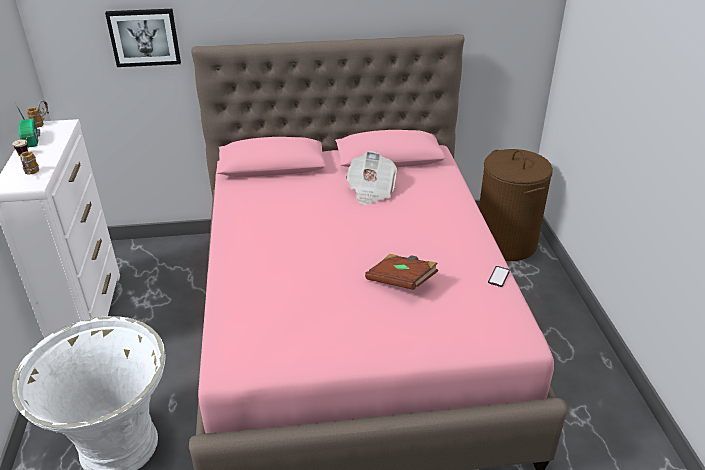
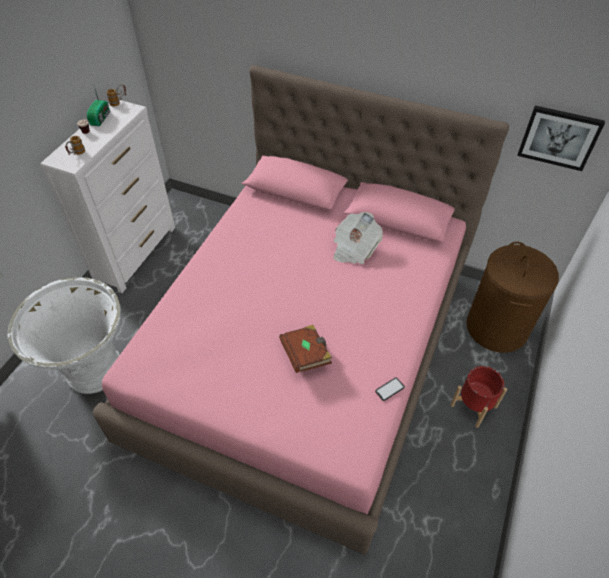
camera: 30 degrees right, 15 degrees up
picture [105,9,181,67] -> picture moved to [517,106,605,171]
none -> red planter [450,366,507,428]

